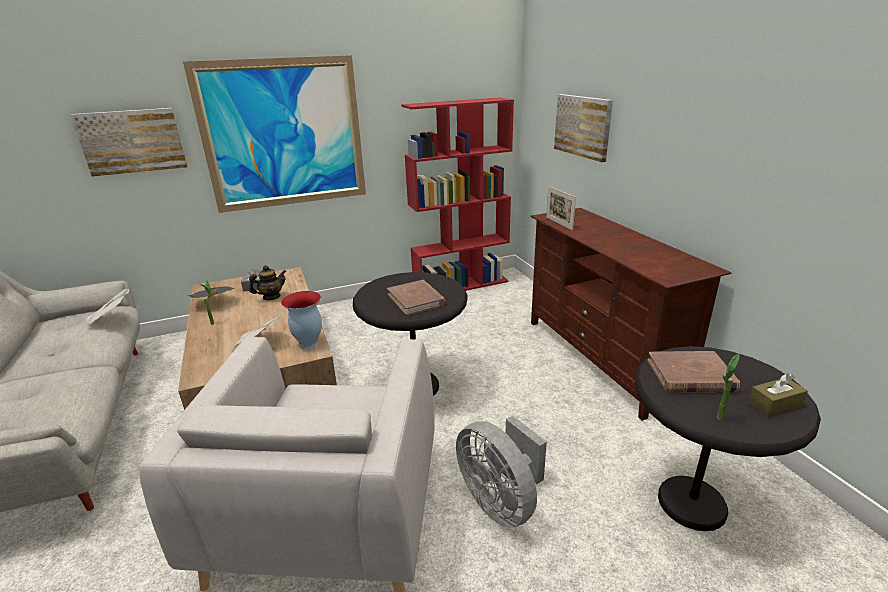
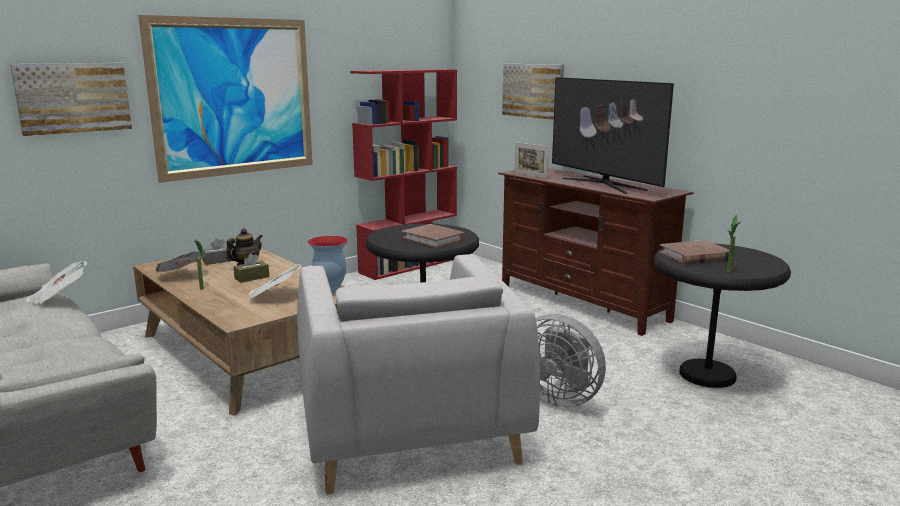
camera: 20 degrees left, 10 degrees down
brown tissue box [748,373,808,416] -> brown tissue box moved to [234,253,269,283]
none -> television [552,77,674,194]

